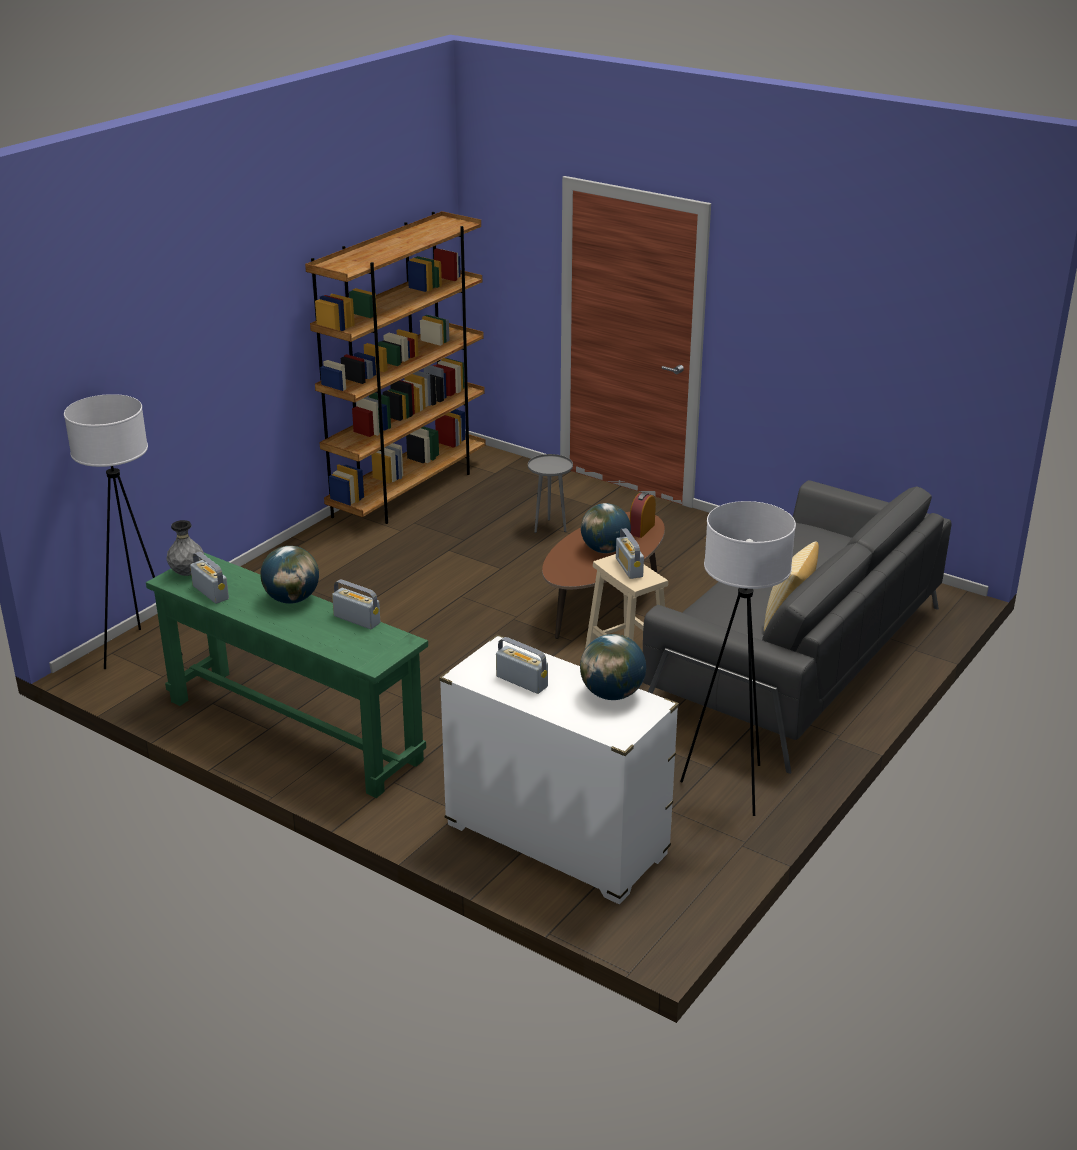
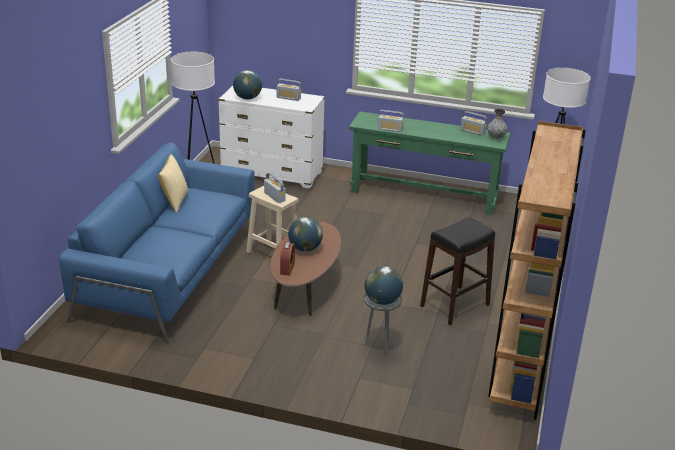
camera: 160 degrees right, 0 degrees up
globe [260,546,319,604] -> globe moved to [365,266,403,305]
grey sofa [643,480,952,774] -> blue sofa [59,143,255,344]
none -> black stool [420,217,495,325]

